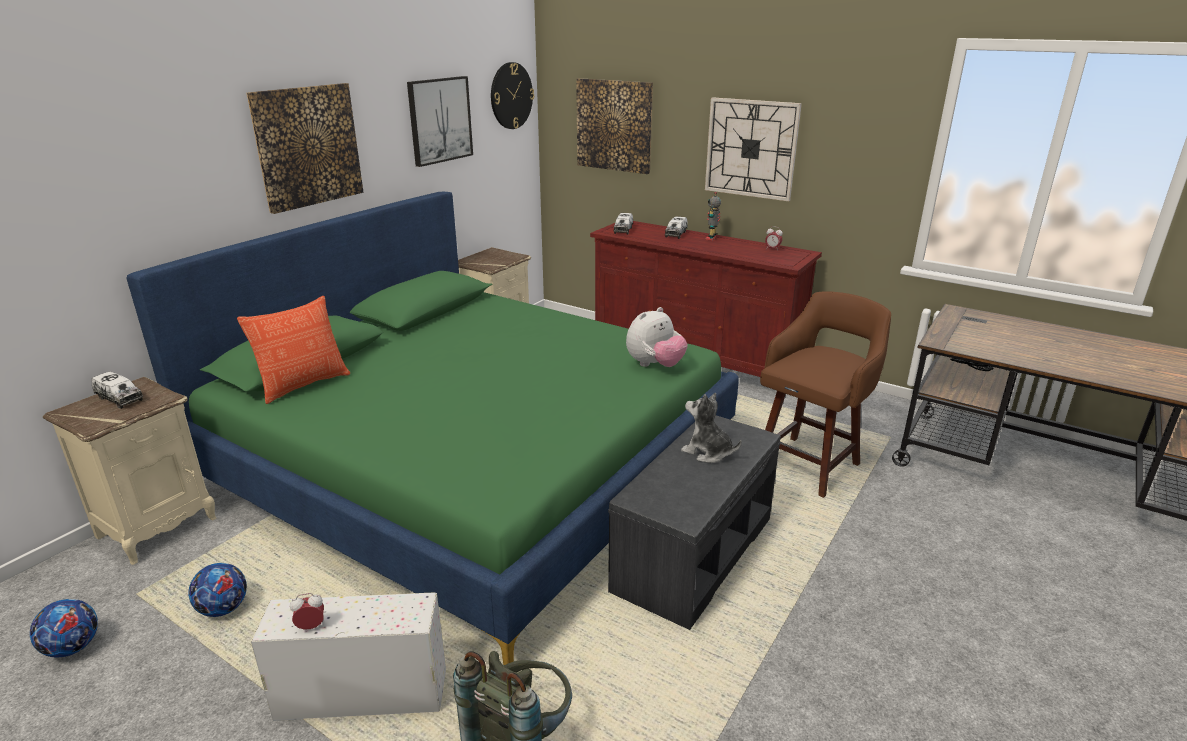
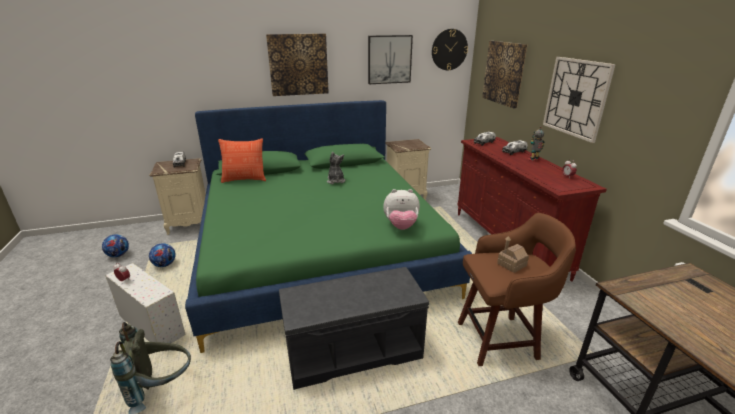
camera: 40 degrees right, 0 degrees up
plush toy [681,393,742,463] -> plush toy moved to [327,152,345,184]
none -> toy house [497,236,529,273]

